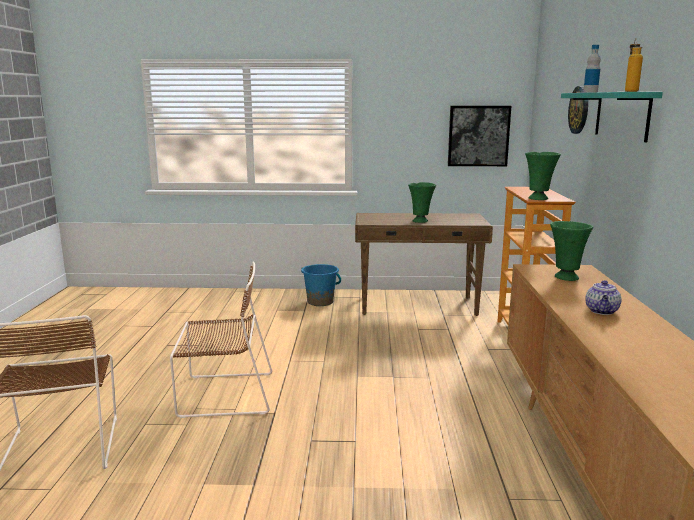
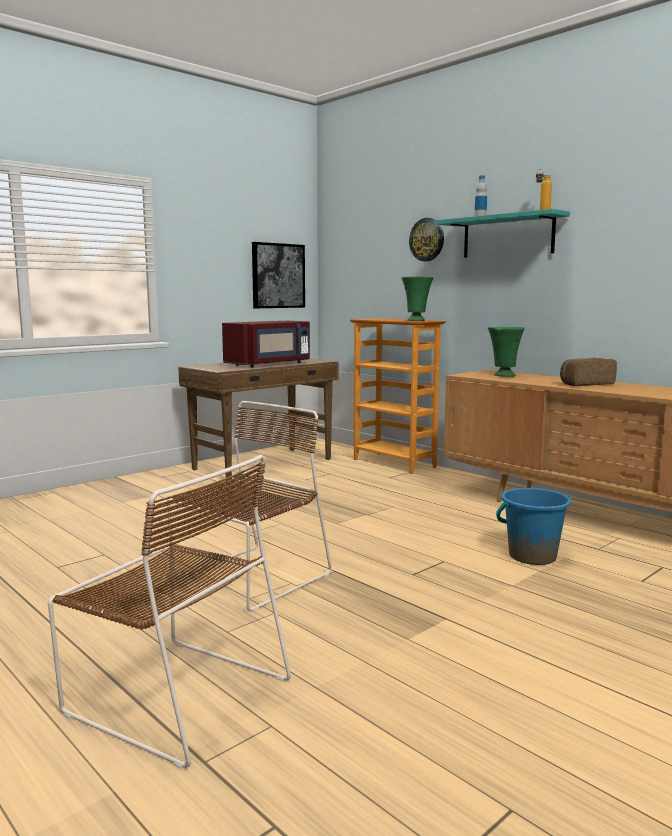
camera: 45 degrees left, 5 degrees down
blue bucket [301,264,341,306] -> blue bucket moved to [496,488,571,565]
green vase [408,182,436,223] -> red microwave [222,321,310,368]
teapot [585,280,622,315] -> bread [560,358,617,386]

